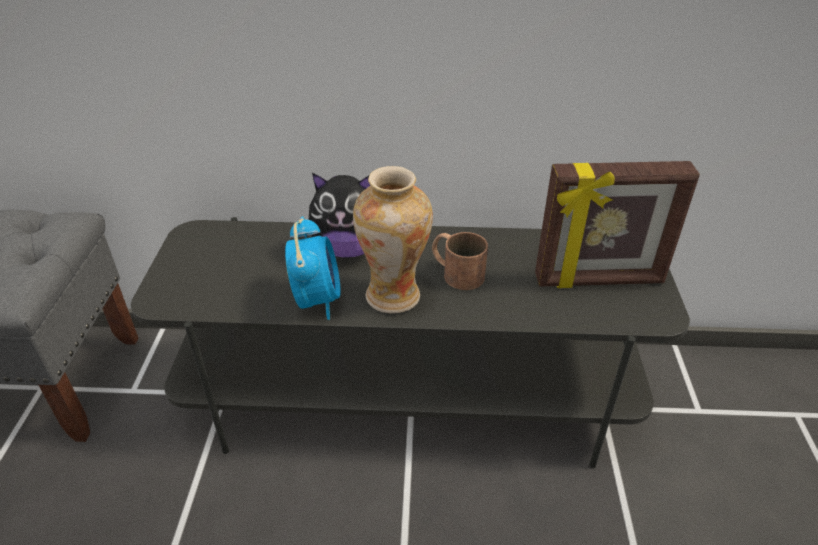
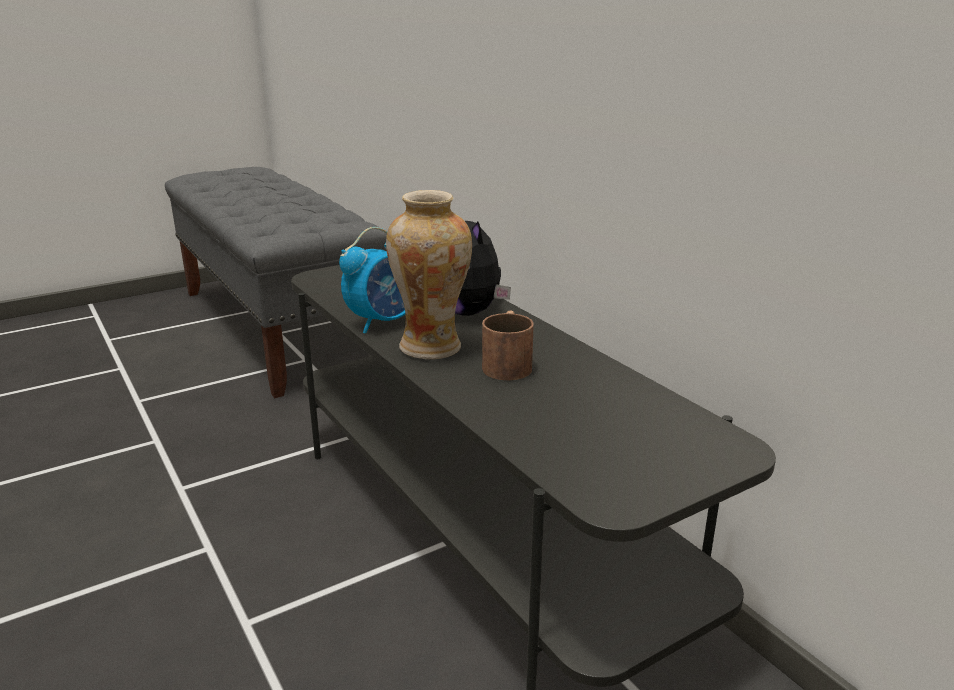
camera: 55 degrees right, 15 degrees down
picture frame [535,161,700,288] -> none

